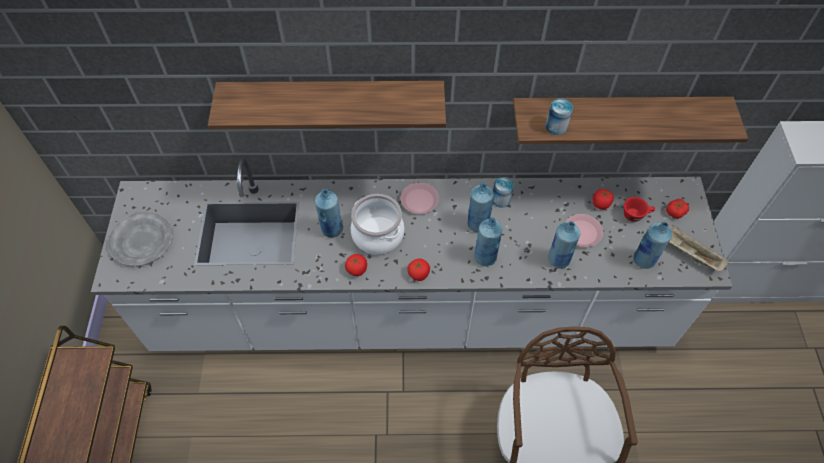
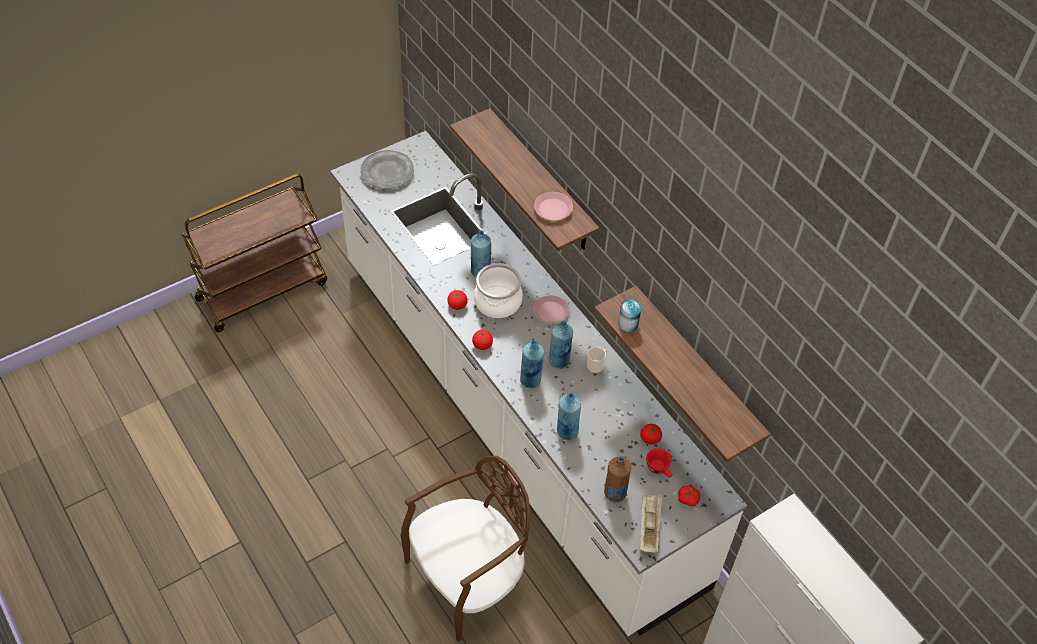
camera: 55 degrees right, 5 degrees down
can [493,177,514,207] -> mug [587,347,607,373]
pink plate [565,214,603,247] -> pink plate moved to [534,192,573,221]
blue bottle [633,222,672,269] -> brown bottle [604,456,631,502]

